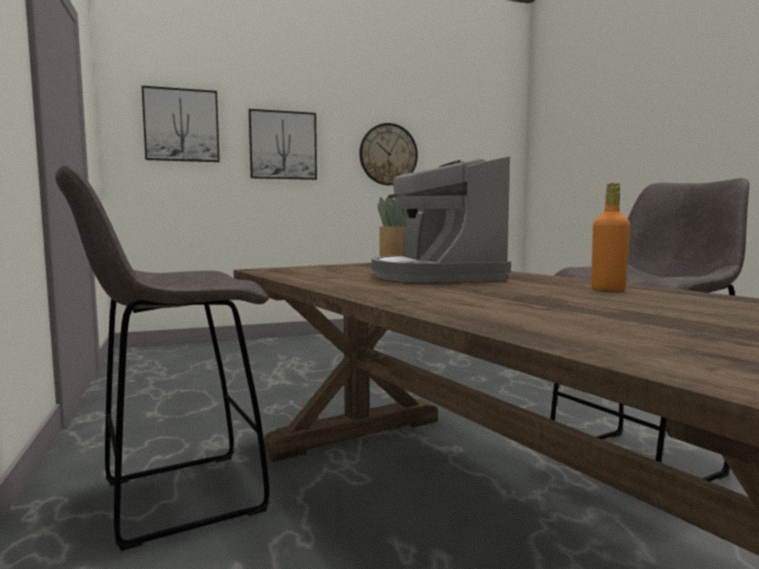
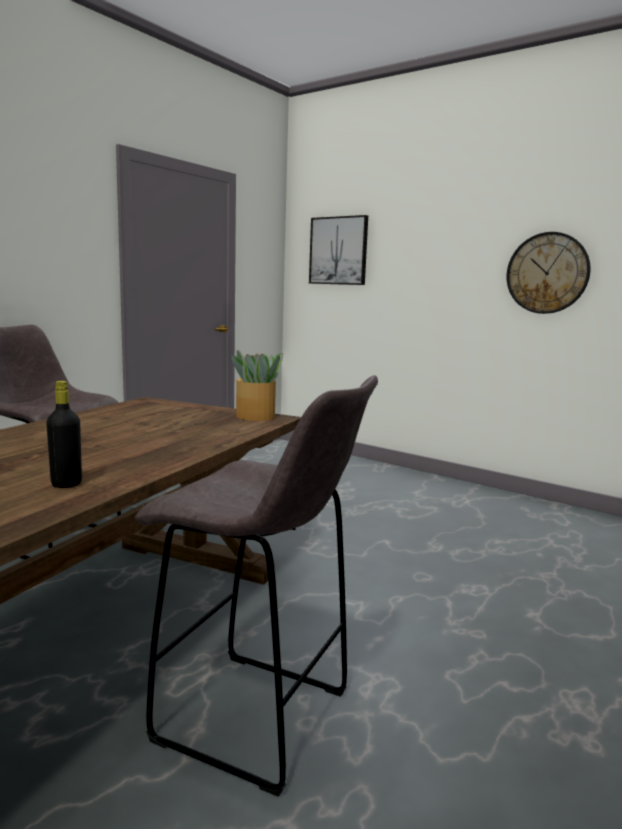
camera: 55 degrees right, 5 degrees up
picture [249,109,317,180] -> none
coffee machine [372,156,511,282] -> none
orange bottle [591,183,630,291] -> black bottle [46,381,82,488]

